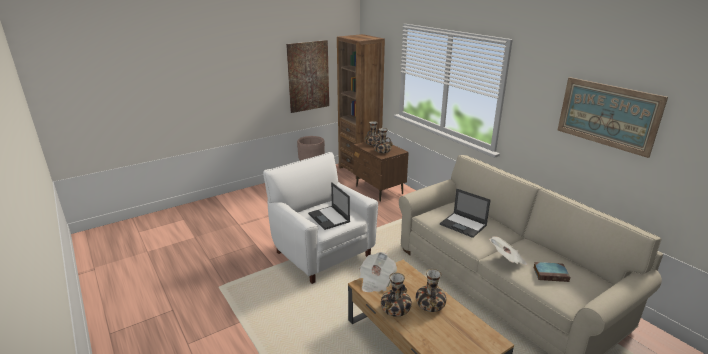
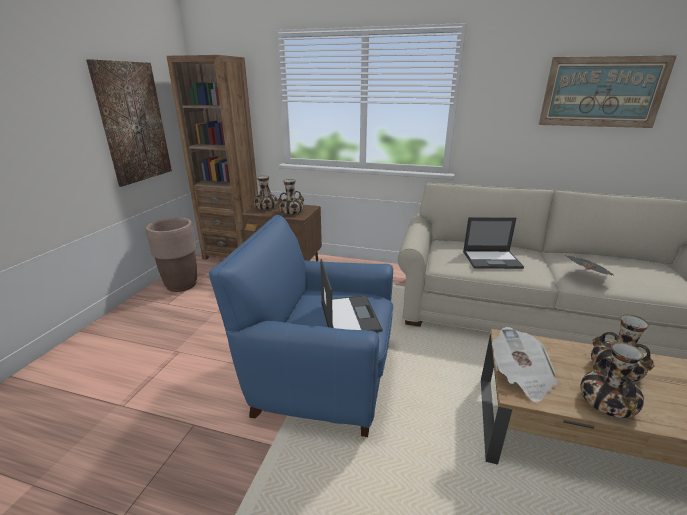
camera: 40 degrees left, 0 degrees up
white armchair [263,152,378,284] -> blue armchair [209,215,393,437]
laptop [308,182,350,230] -> laptop turned 120 degrees counterclockwise [320,259,383,332]
book [533,262,570,282] -> none

